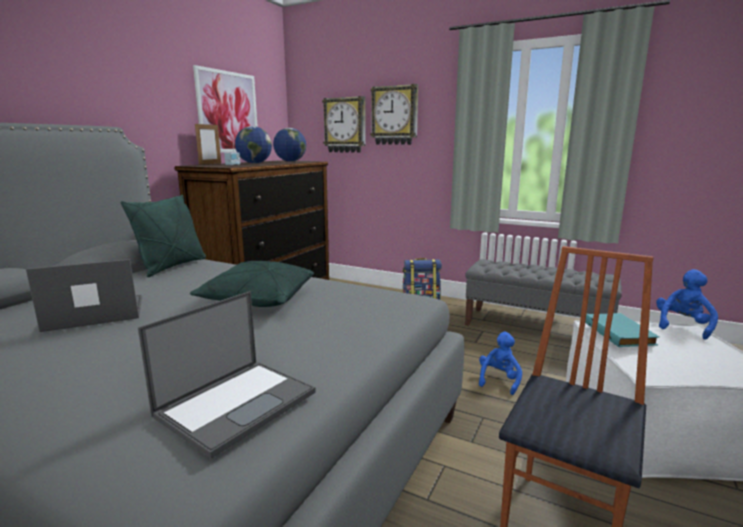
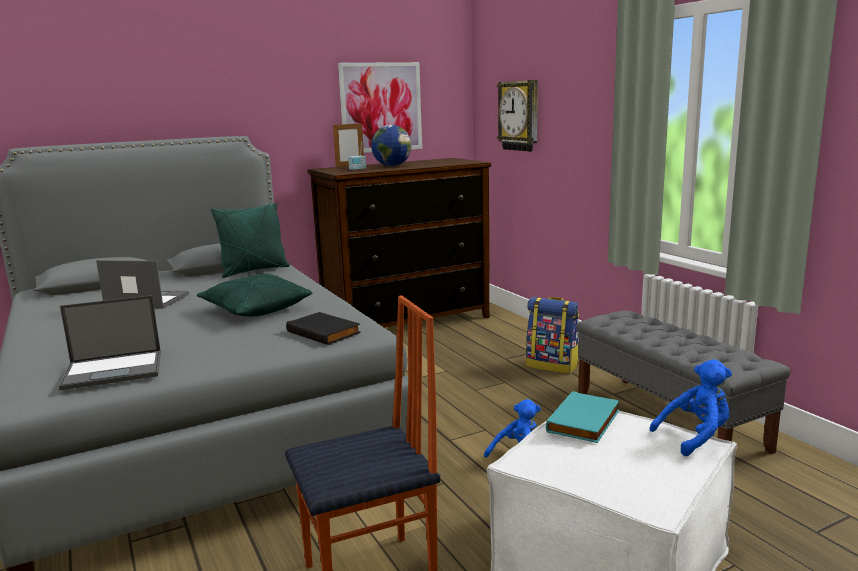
camera: 35 degrees right, 0 degrees up
globe [273,128,306,162] -> none
wall clock [370,84,418,145] -> none
none -> black book [286,312,361,345]

